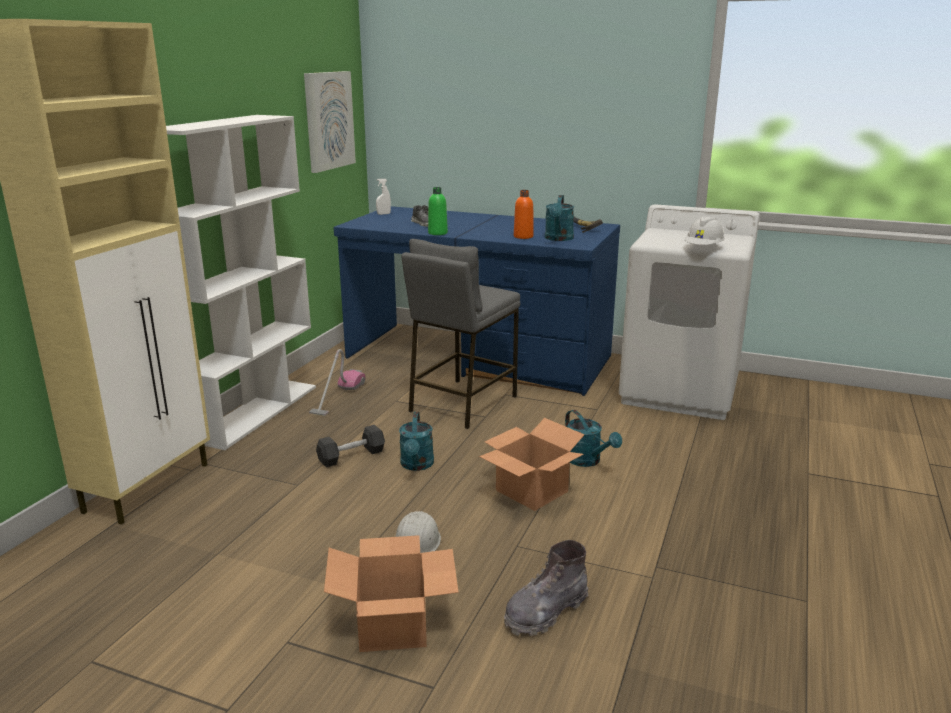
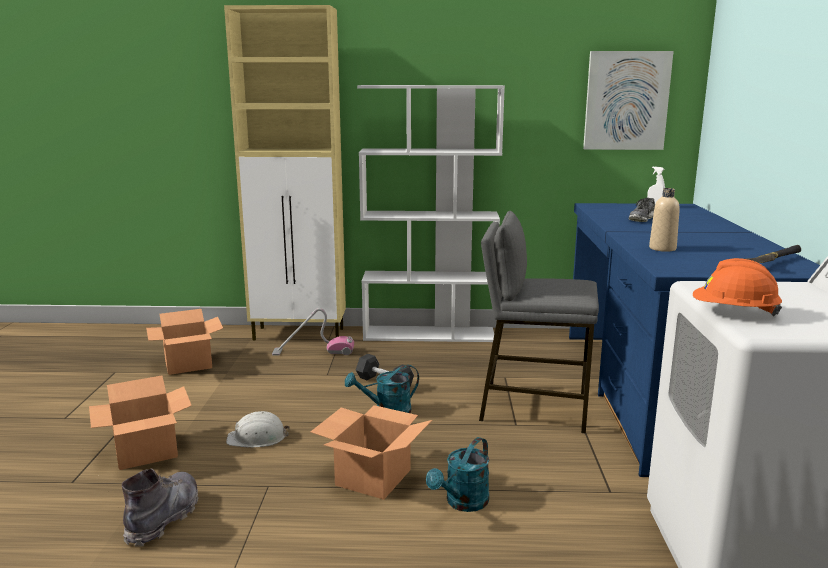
camera: 70 degrees right, 5 degrees down
vacuum cleaner [309,349,366,416] -> vacuum cleaner moved to [272,308,354,355]
green bottle [428,187,448,235] -> none
grey boot [504,540,589,636] -> grey boot turned 75 degrees clockwise [122,469,198,546]
orange bottle [514,190,534,239] -> beige bottle [649,188,680,252]
turquoise watering can [545,195,574,241] -> none
white hard hat [685,216,725,245] -> orange hard hat [693,258,782,316]
none -> cardboard box [146,309,223,375]

